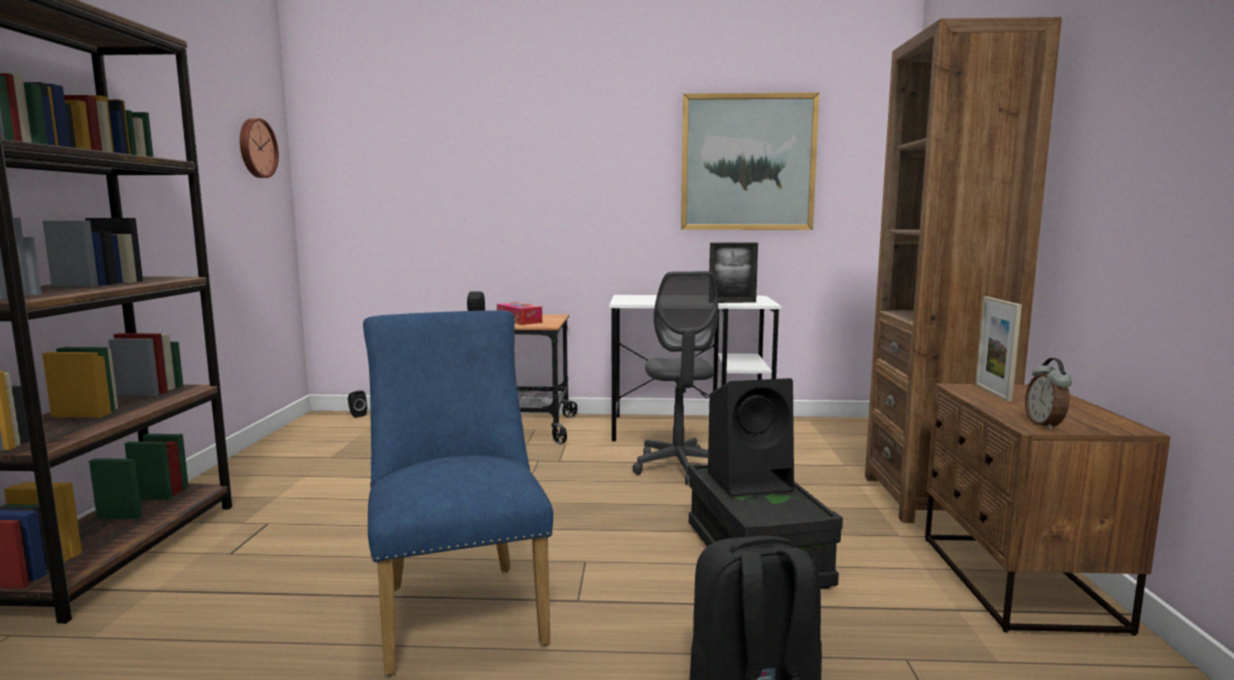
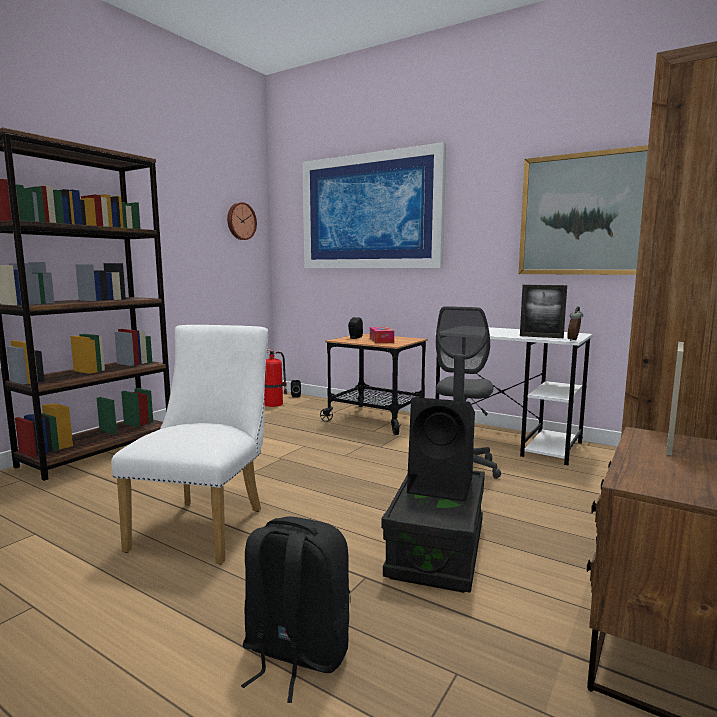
camera: 30 degrees right, 0 degrees up
blue chair [363,310,553,676] -> white chair [111,325,269,565]
alarm clock [1025,358,1072,430] -> alarm clock moved to [567,306,583,341]
none -> fire extinguisher [264,349,288,407]
none -> picture [302,142,446,268]

